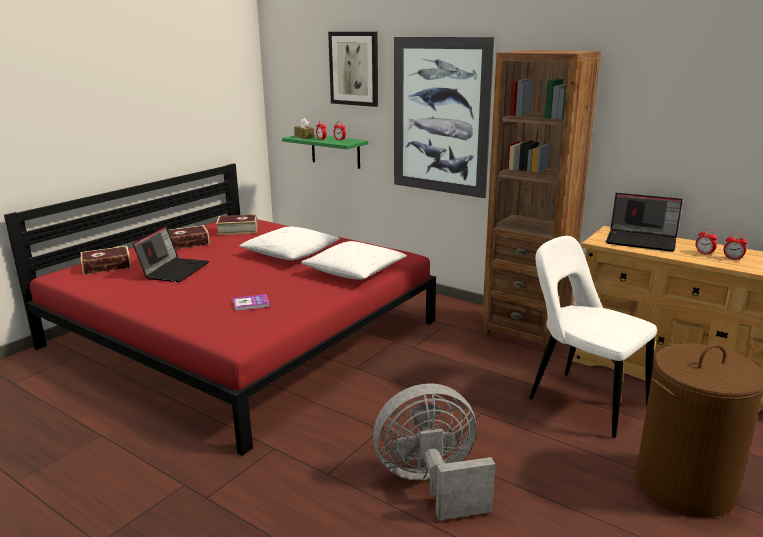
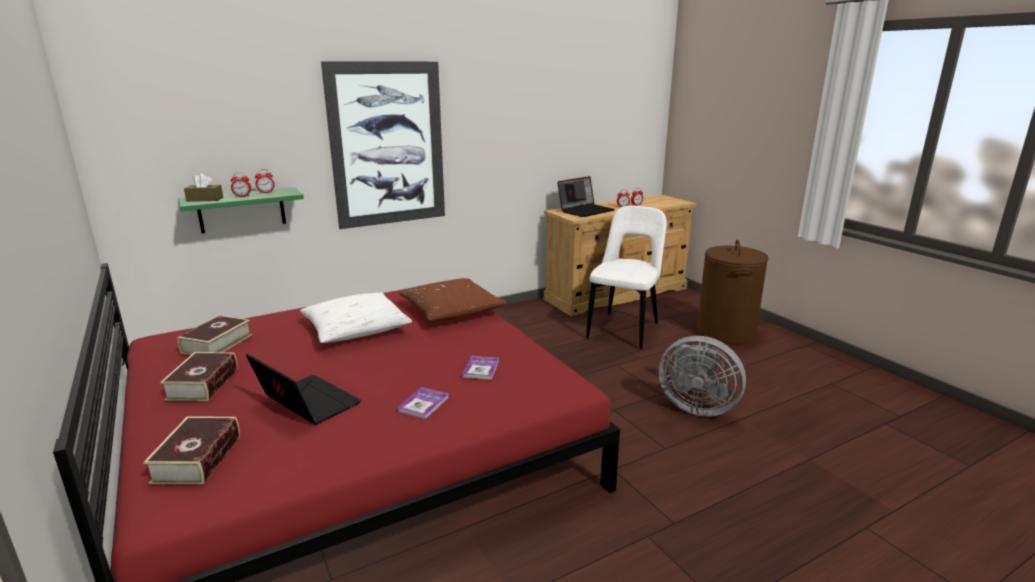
camera: 65 degrees left, 0 degrees up
white pillow [301,241,407,280] -> brown pillow [398,278,508,321]
picture [328,32,378,107] -> none
grey fan [373,383,495,520] -> grey fan turned 75 degrees counterclockwise [659,336,746,417]
brown bookcase [482,50,601,352] -> none
white chair [529,236,657,438] -> white chair turned 135 degrees clockwise [586,206,667,349]
none -> book [397,387,449,419]

